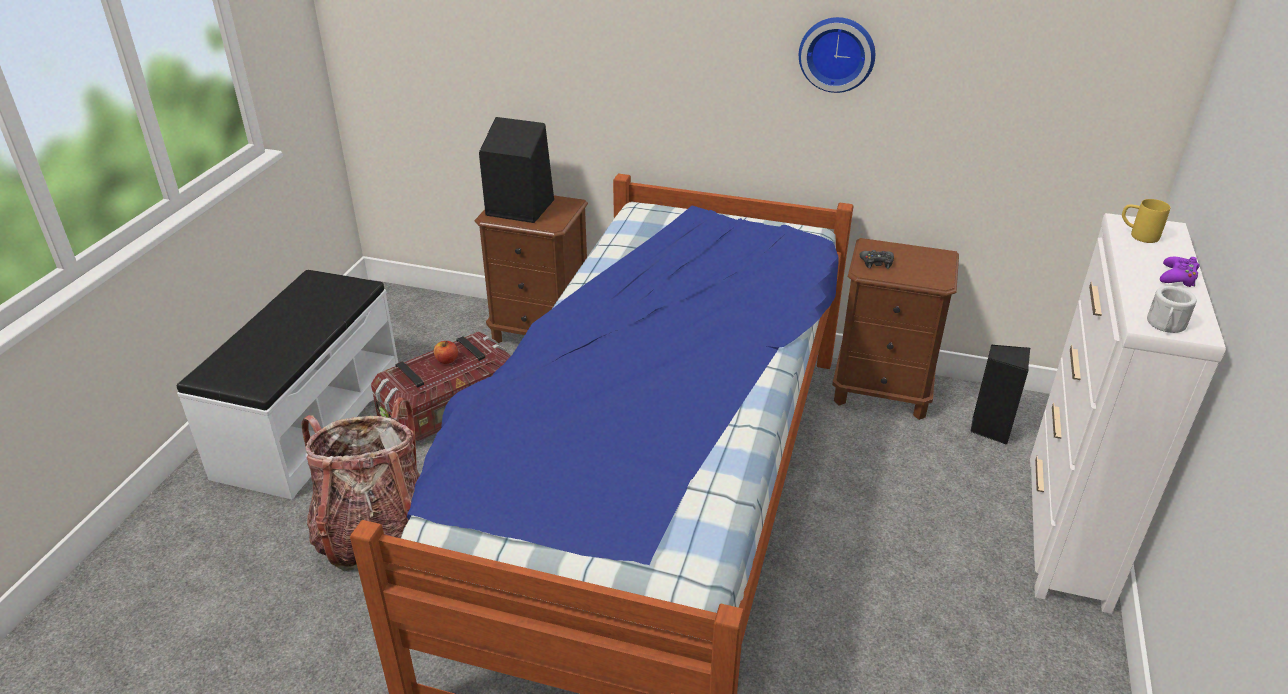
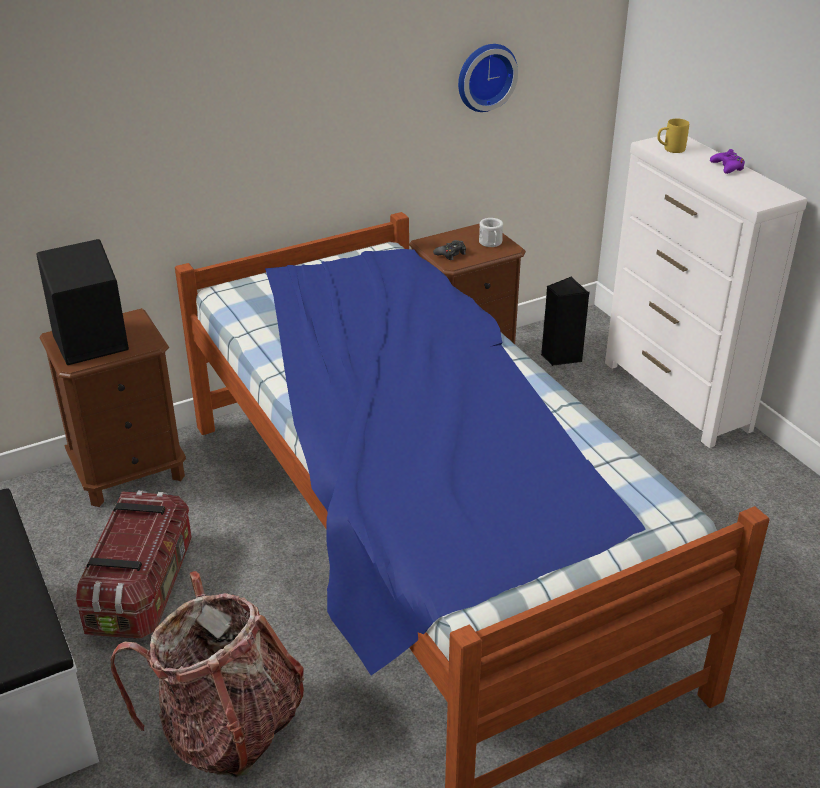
camera: 45 degrees left, 0 degrees up
apple [434,340,458,364] -> none
wall clock [799,17,875,93] -> wall clock moved to [458,44,518,112]
white mug [1147,286,1197,333] -> white mug moved to [479,218,503,247]

